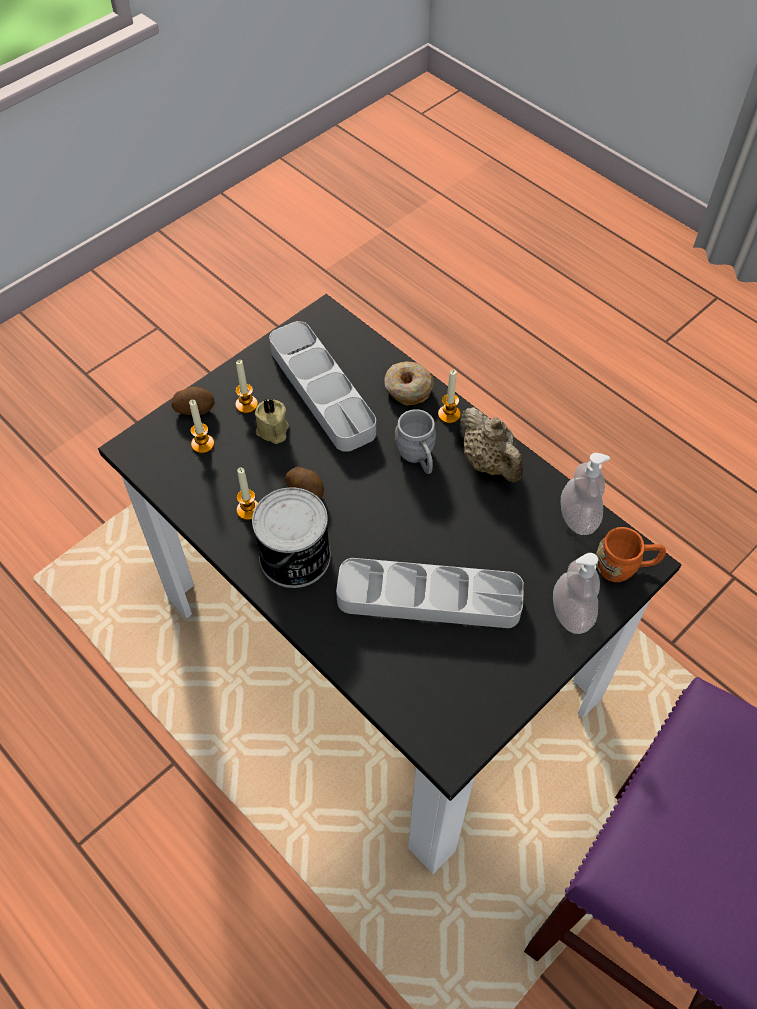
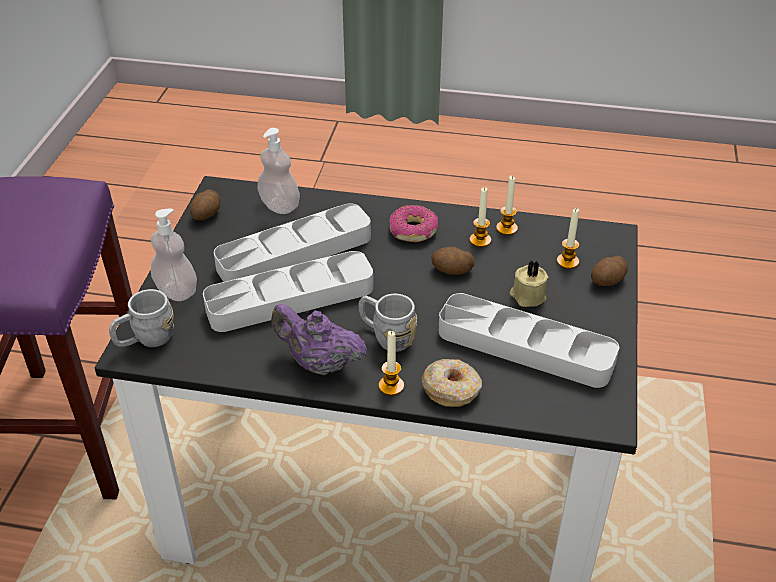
camera: 145 degrees right, 15 degrees down
candle [235,360,258,414] -> candle moved to [496,176,518,235]
can [252,487,331,588] -> donut [389,205,438,242]
beige teapot [460,407,523,483] -> purple teapot [271,304,367,375]
soap dispenser [561,453,610,535] -> soap dispenser moved to [257,128,300,214]
orange mug [596,527,666,582] -> grey mug [109,289,174,347]
none -> potato [190,190,220,220]
none -> grey tray [203,251,373,332]

